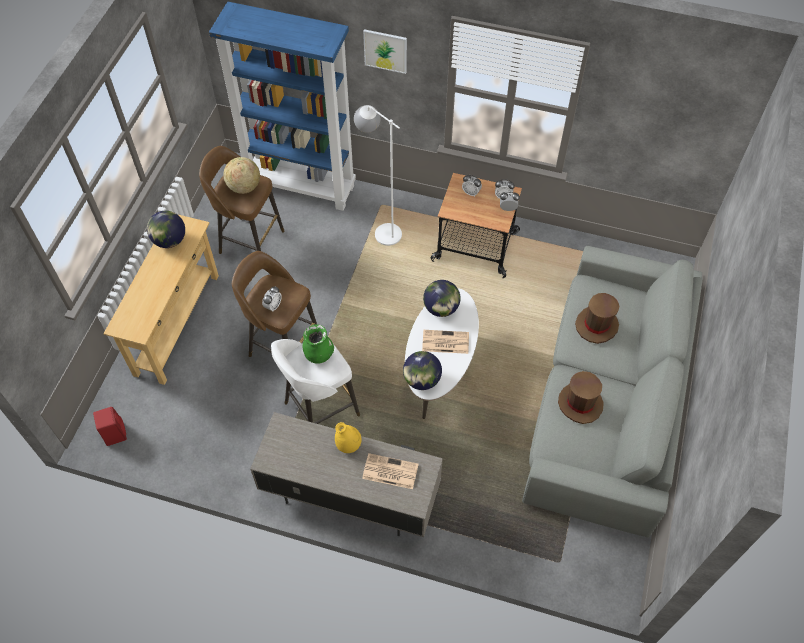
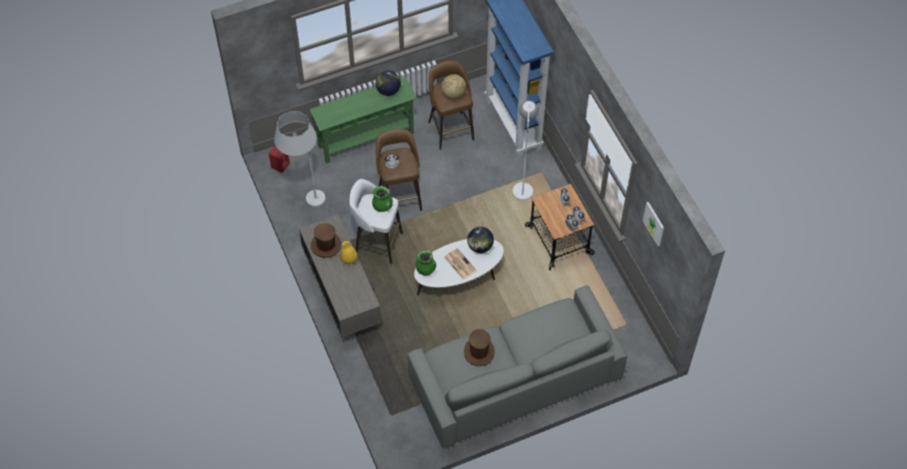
camera: 50 degrees right, 0 degrees up
beige console table [103,214,219,385] -> green console table [309,77,417,164]
newspaper [362,453,418,489] -> none
picture [363,29,407,74] -> picture moved to [643,202,664,246]
globe [403,351,442,390] -> green vase [416,250,436,275]
brown hat [575,293,619,344] -> brown hat moved to [311,223,341,258]
none -> white floor lamp [274,111,325,207]

